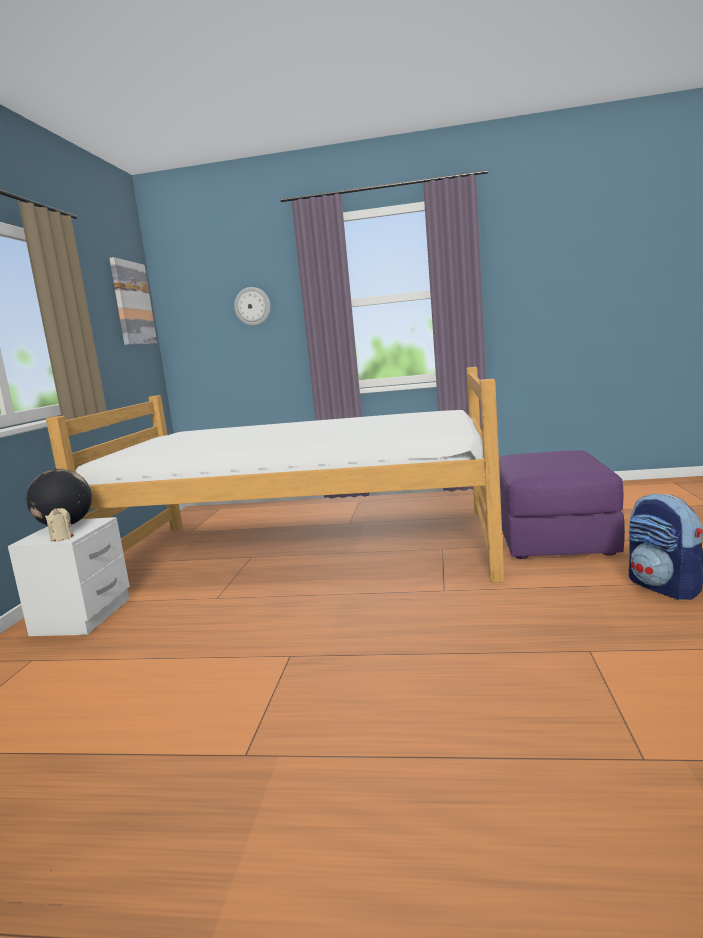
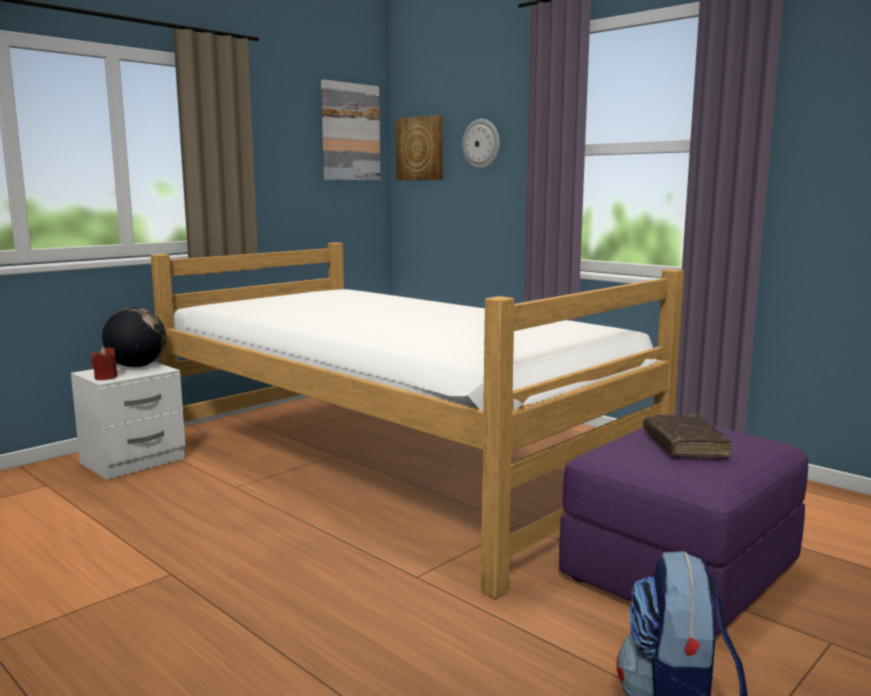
camera: 35 degrees right, 0 degrees up
beige candle [45,508,73,542] -> red candle [91,347,118,380]
none -> picture [395,115,443,180]
none -> brown book [643,414,731,458]

